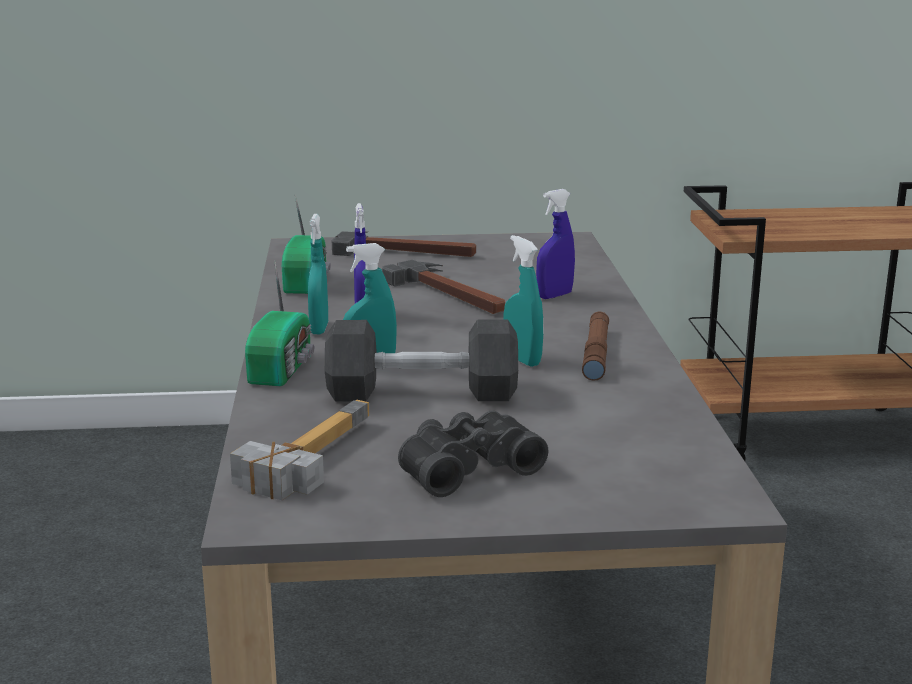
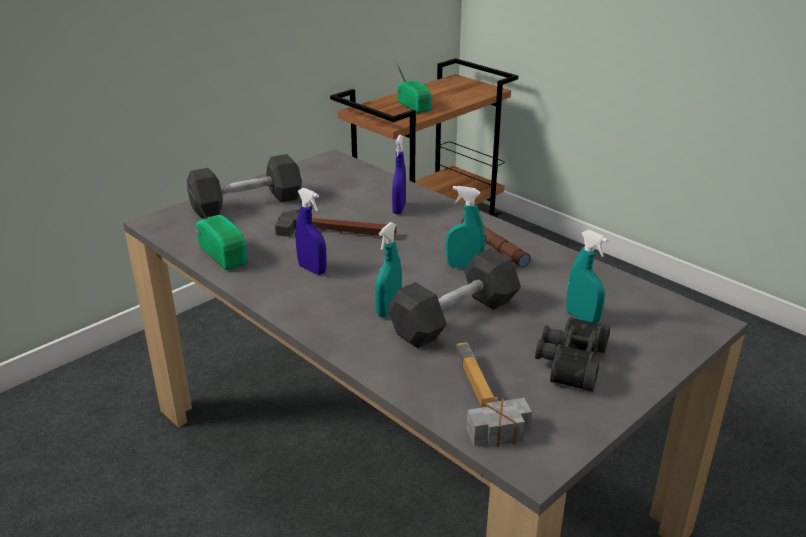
camera: 40 degrees left, 10 degrees up
radio [245,260,315,386] -> radio moved to [395,60,432,113]
turquoise spray bottle [308,214,328,334] -> turquoise spray bottle moved to [566,230,609,323]
hammer [332,231,476,257] -> grey dumbbell [187,154,302,218]

